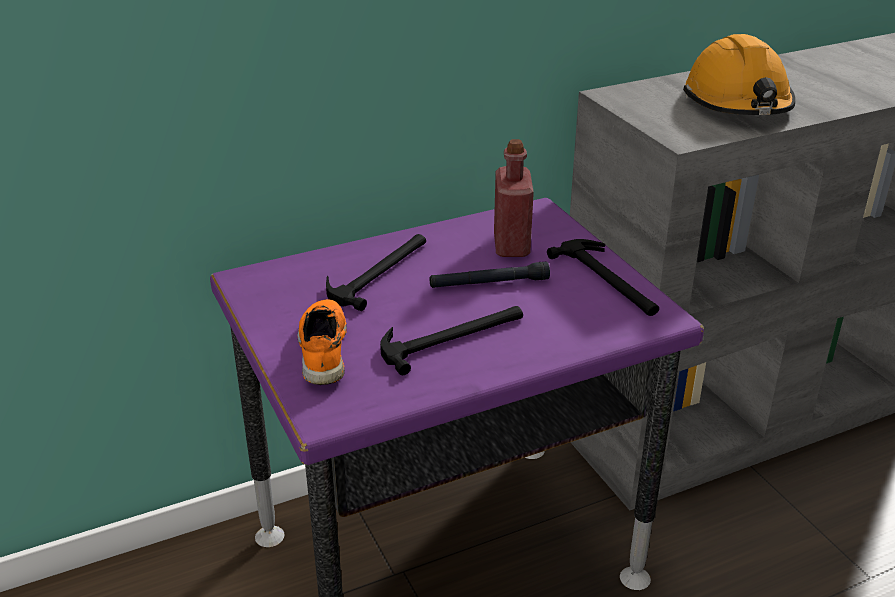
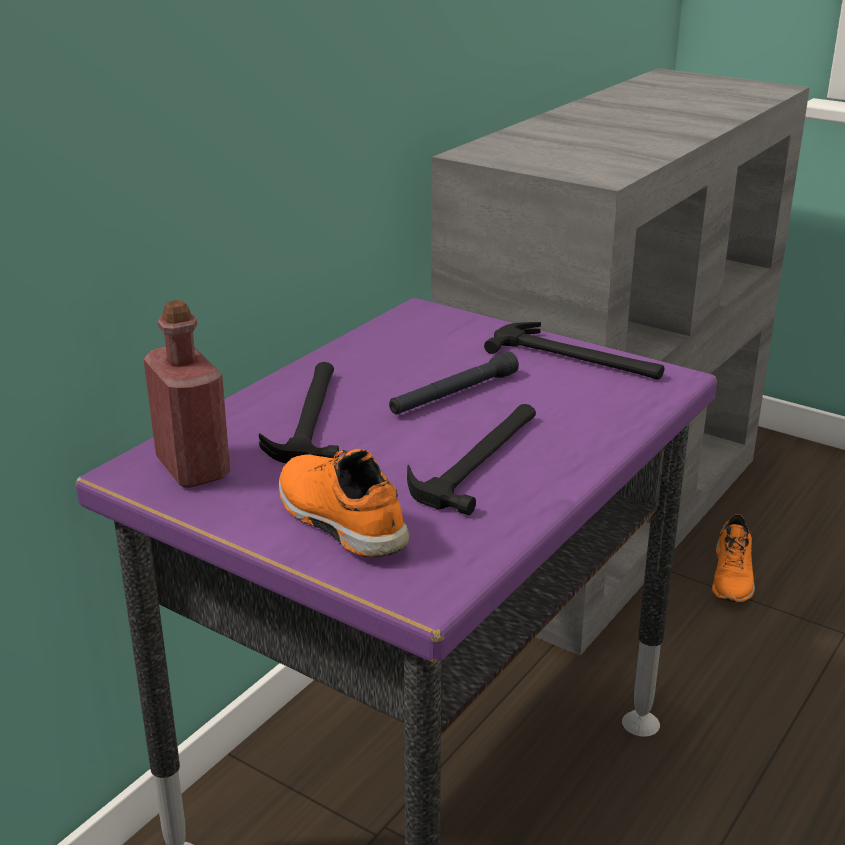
camera: 30 degrees left, 5 degrees down
red bottle [494,139,534,257] -> red bottle moved to [144,300,230,488]
orange hard hat [683,34,795,115] -> none
none -> orange shoe [712,514,755,602]

